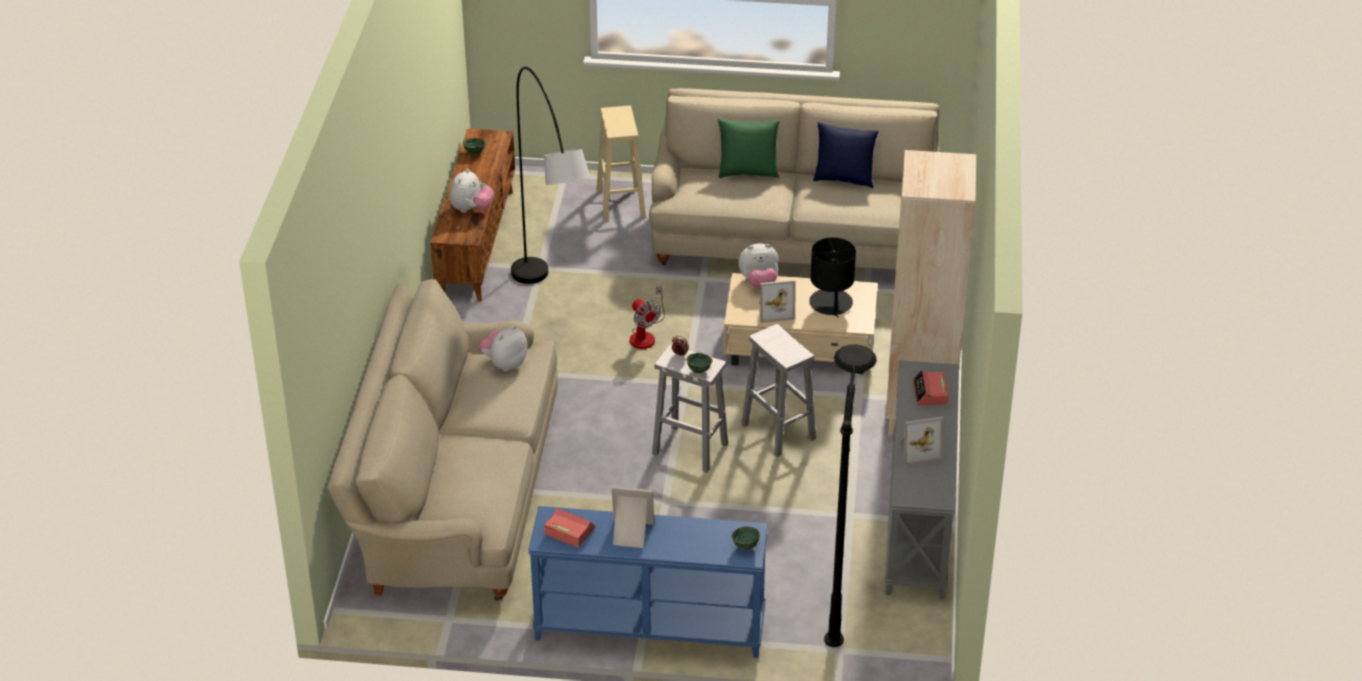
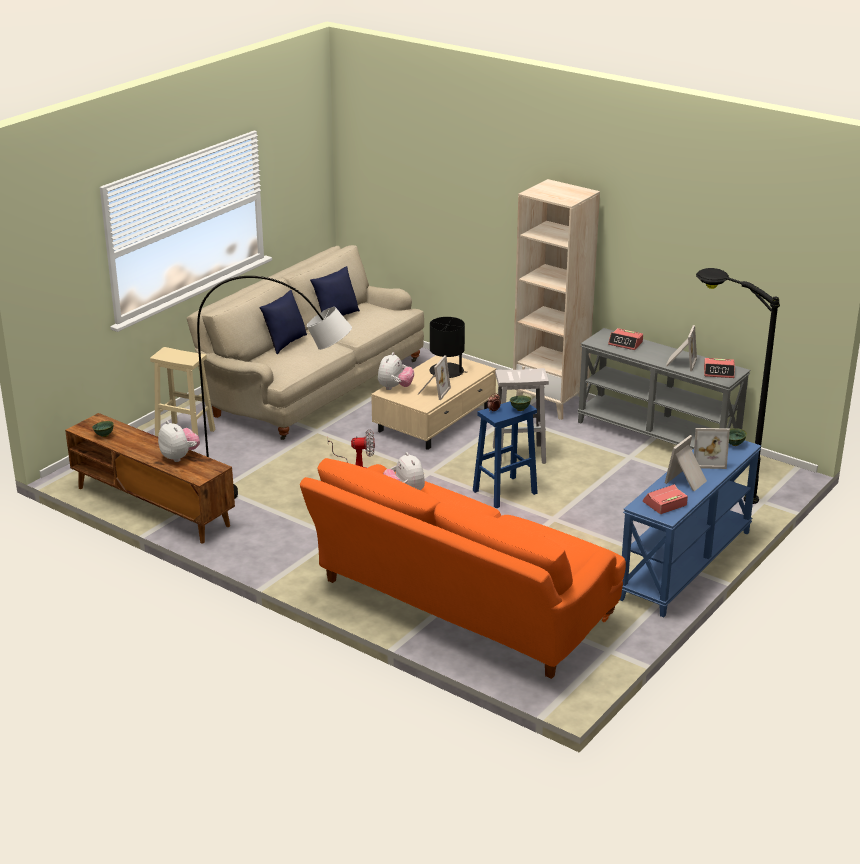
camera: 60 degrees left, 10 degrees down
beige sofa [327,279,558,601] -> orange sofa [300,458,626,679]
white stool [652,344,728,472] -> blue stool [473,401,538,508]
green pillow [718,119,780,178] -> blue pillow [259,290,307,354]
none -> picture frame [694,428,730,469]
none -> alarm clock [704,358,735,378]

